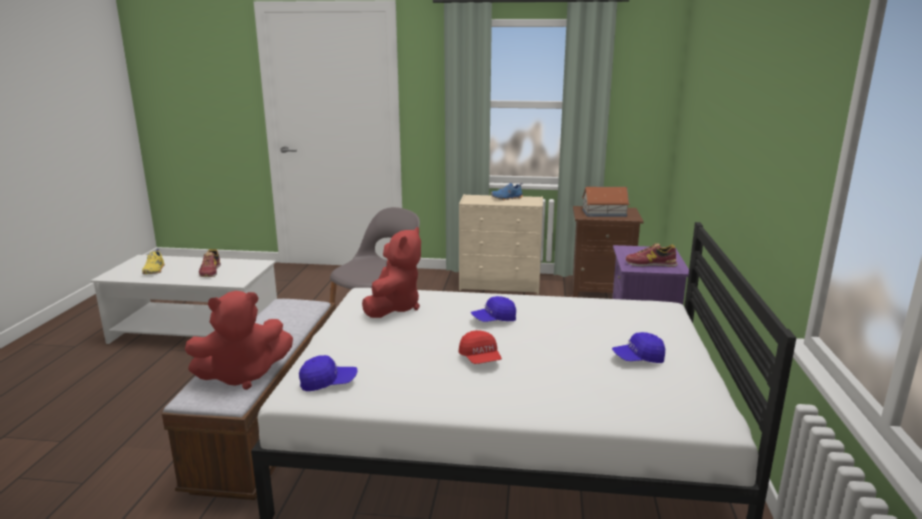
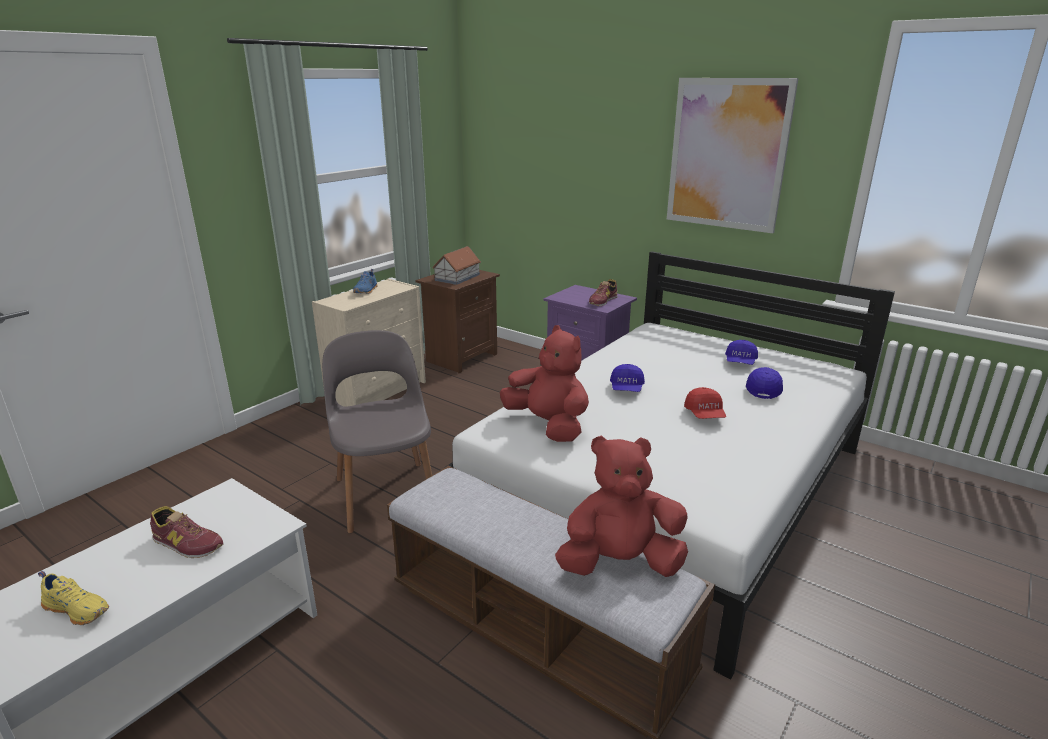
camera: 60 degrees left, 5 degrees up
red plush toy [185,291,293,390] -> red plush toy turned 105 degrees counterclockwise [555,435,688,577]
blue cap [299,355,358,391] -> blue cap moved to [746,367,783,399]
red cap [459,330,502,364] -> red cap turned 75 degrees clockwise [684,387,726,419]
none -> picture [667,78,799,233]

